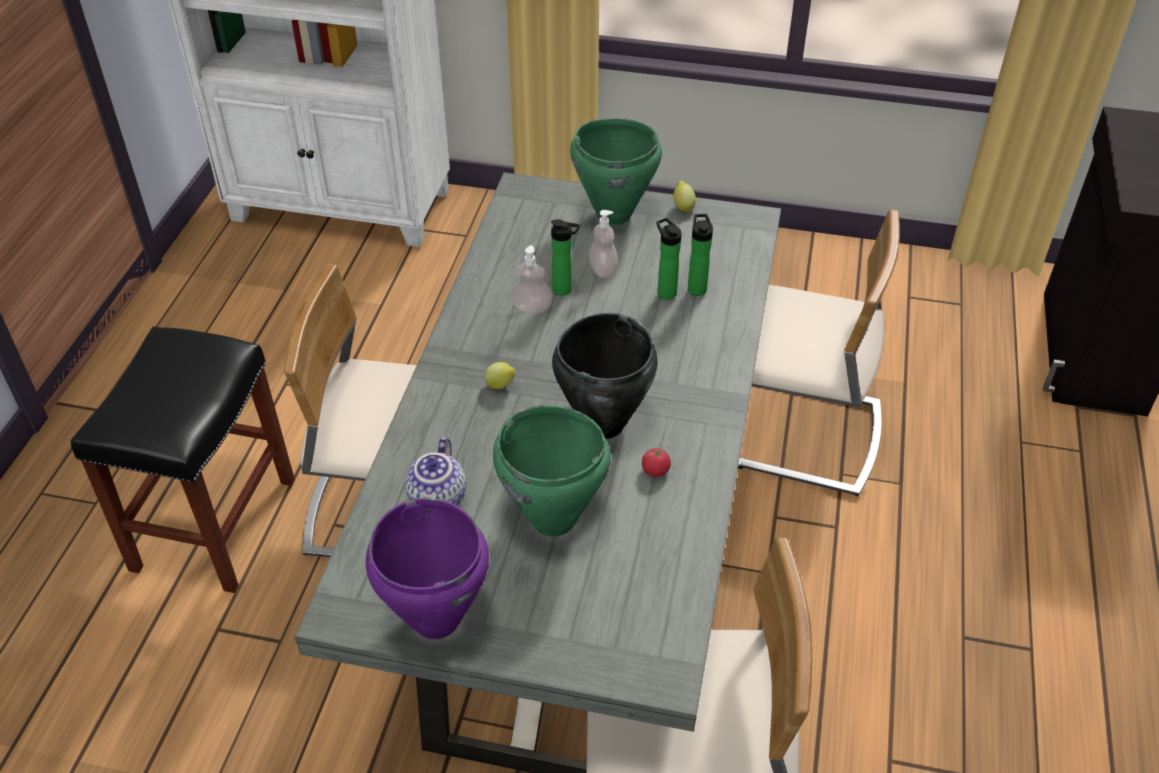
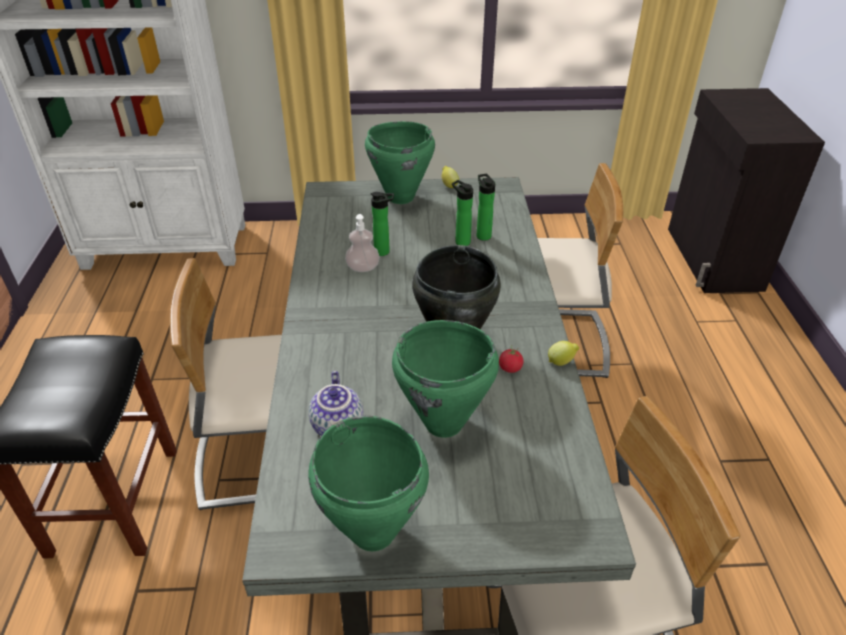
camera: 15 degrees left, 5 degrees down
purple cooking pot [366,498,489,639] -> green cooking pot [308,416,429,551]
lemon [485,362,516,389] -> lemon moved to [548,341,579,366]
soap dispenser [589,210,618,278] -> none

